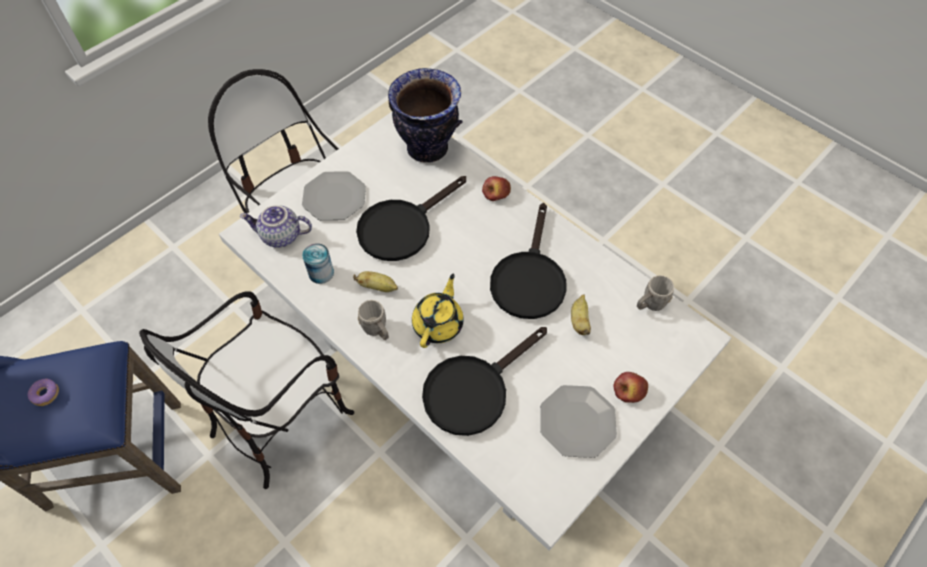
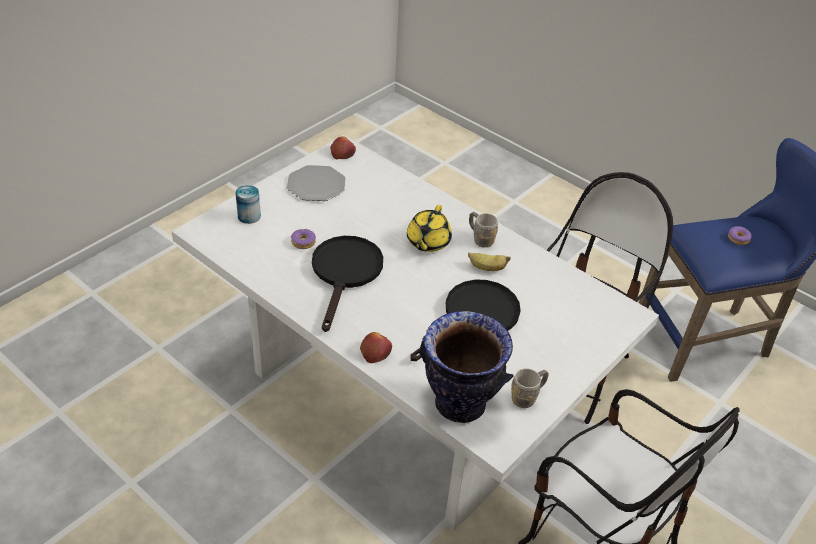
camera: 175 degrees right, 15 degrees down
teapot [240,205,312,248] -> none
plate [302,171,366,220] -> none
can [302,243,334,284] -> can moved to [235,185,261,224]
black frying pan [422,327,547,436] -> none
banana [571,294,591,335] -> donut [291,229,316,249]
apple [613,372,648,403] -> apple moved to [330,136,356,159]
grey mug [637,275,674,311] -> grey mug moved to [511,368,549,408]

